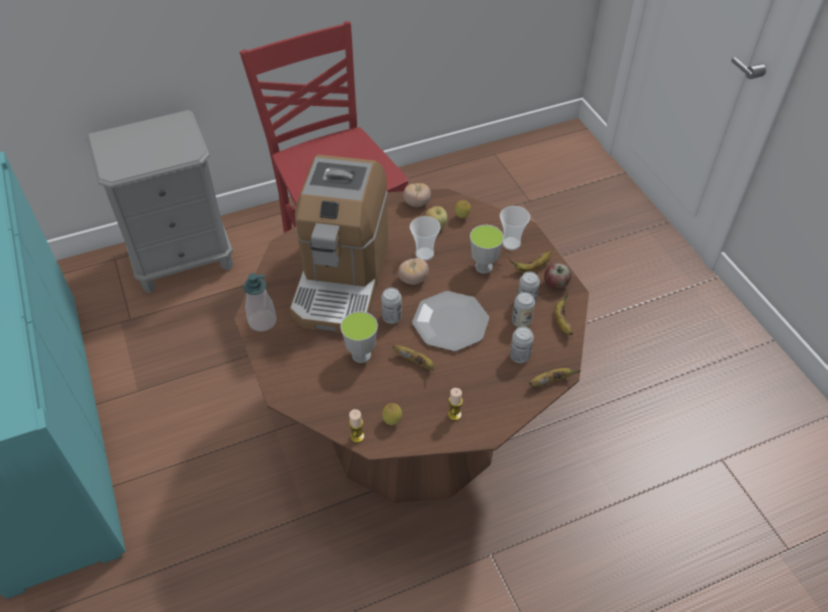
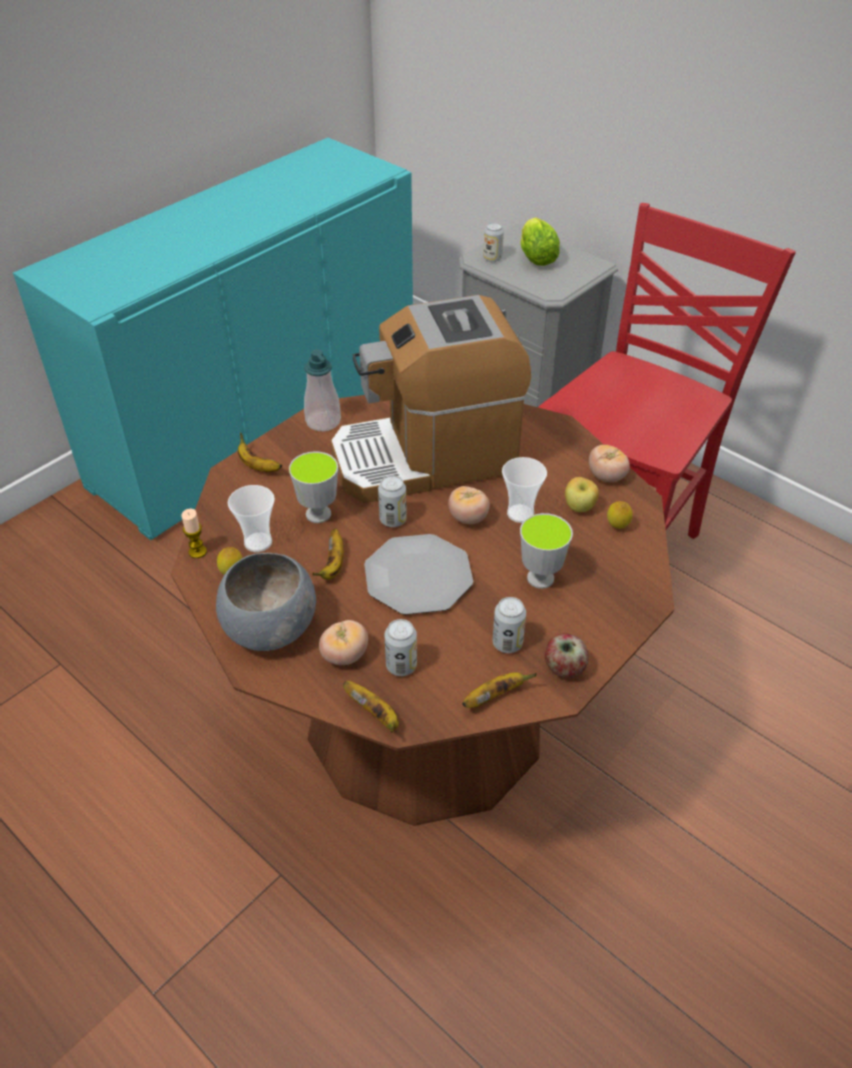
camera: 65 degrees right, 5 degrees down
candle [448,388,463,421] -> grey bowl [216,553,316,651]
cup [500,206,530,250] -> cup moved to [228,485,275,552]
banana [510,251,552,273] -> banana moved to [238,432,282,472]
can [512,292,535,327] -> can moved to [483,222,504,262]
none -> tomato [319,620,368,665]
none -> lettuce [520,218,560,266]

